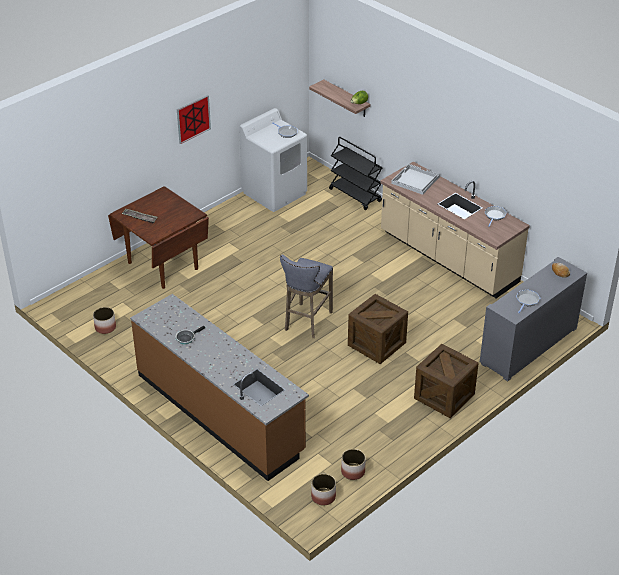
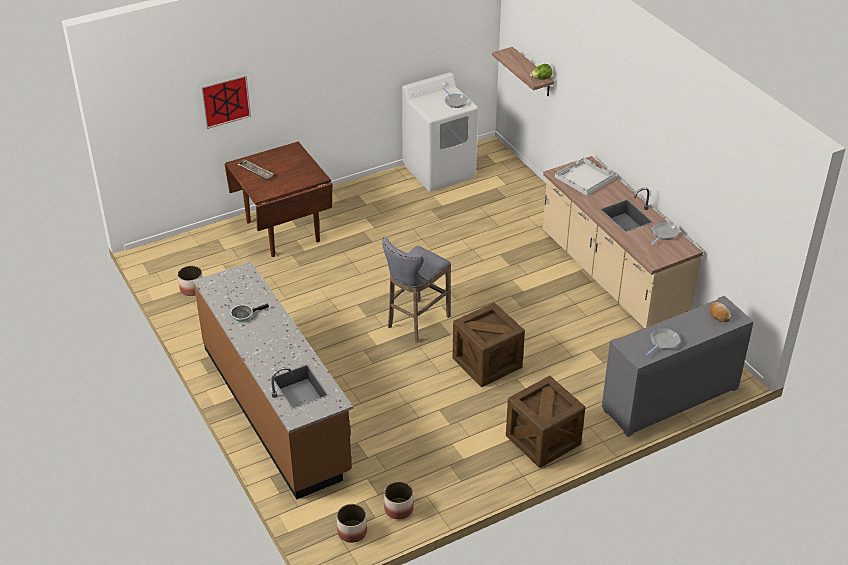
camera: 15 degrees right, 0 degrees up
picture [177,95,211,144] -> picture moved to [201,75,251,129]
black cart [329,137,382,210] -> none

